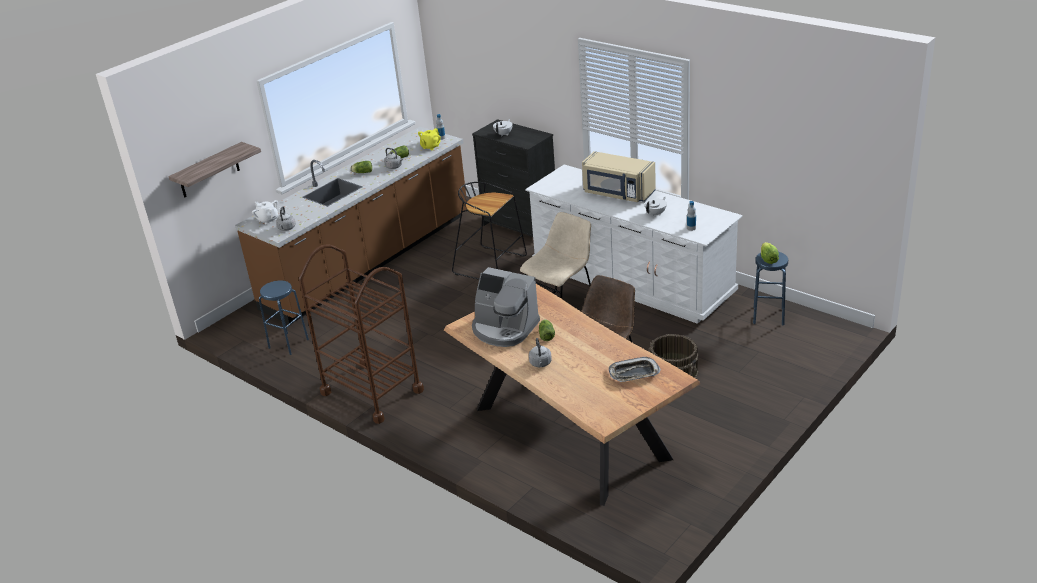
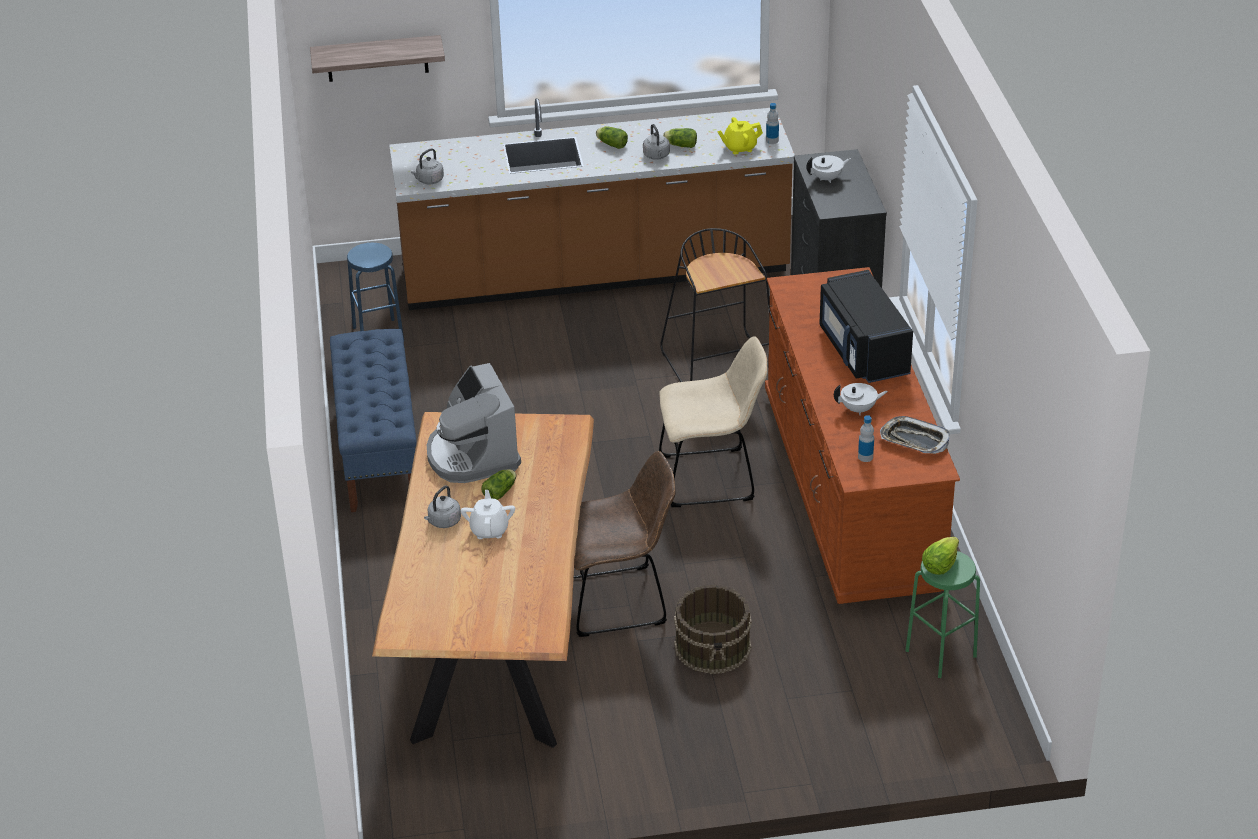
camera: 40 degrees right, 5 degrees up
white teapot [252,200,278,224] -> white teapot moved to [461,490,515,539]
brown cart [299,245,424,424] -> blue bench [330,329,416,512]
white dresser [525,165,743,324] -> brown dresser [765,267,960,604]
beige microwave [582,151,656,202] -> black microwave [820,270,913,383]
tray [609,357,661,382] -> tray moved to [880,416,950,454]
blue stool [753,252,788,325] -> green stool [905,551,980,678]

